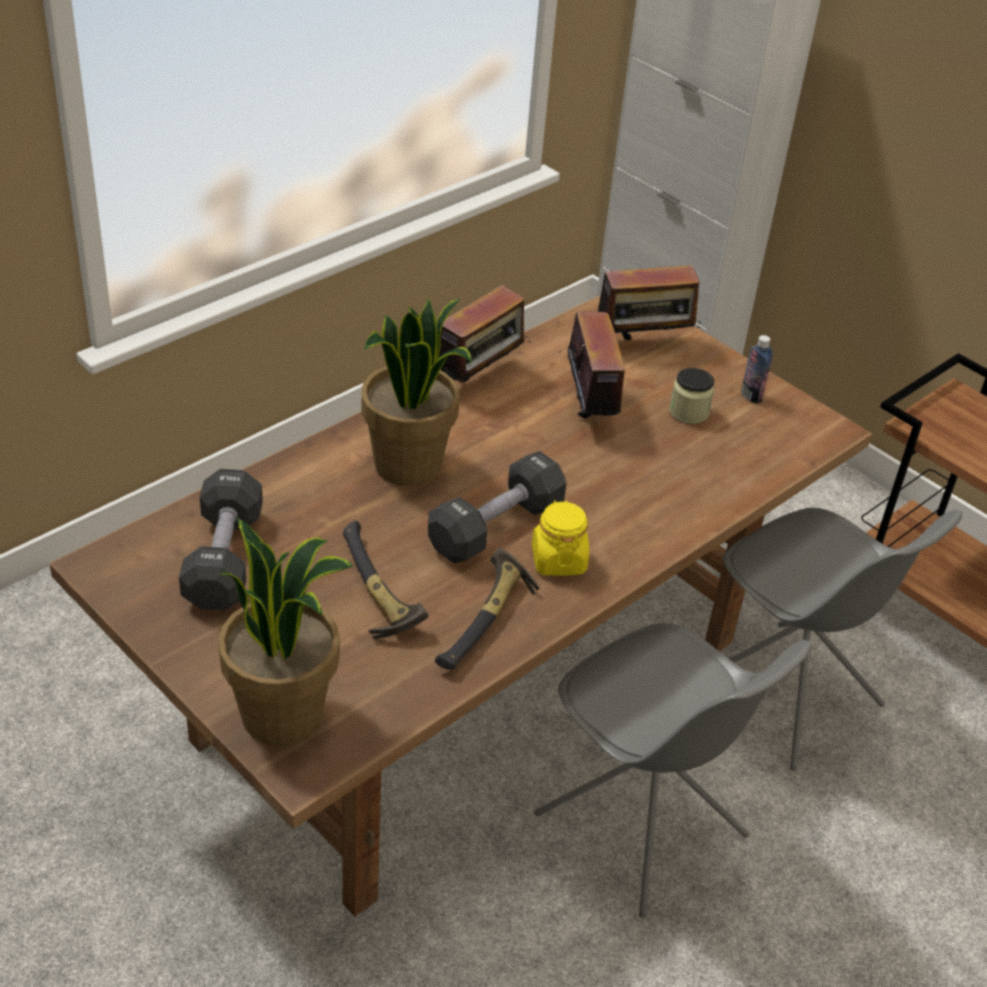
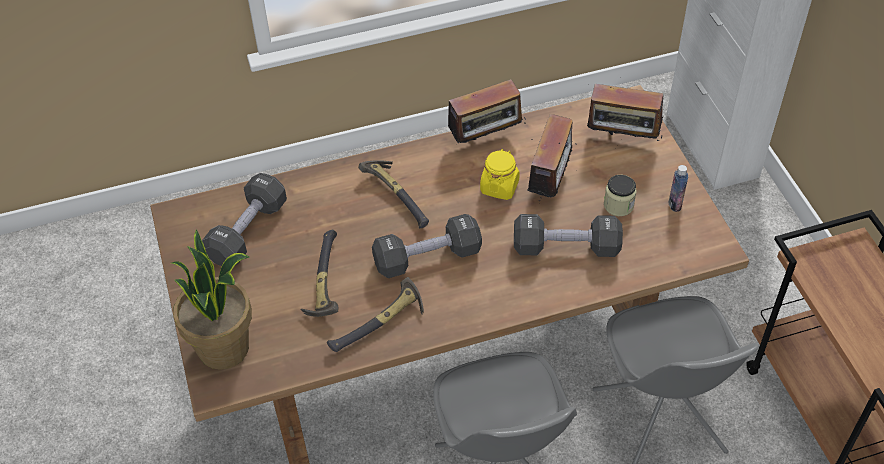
camera: 30 degrees right, 10 degrees up
potted plant [361,298,472,486] -> hammer [358,160,429,228]
yellow jar [532,500,589,576] -> yellow jar moved to [480,149,520,200]
none -> black dumbbell [514,214,623,257]

